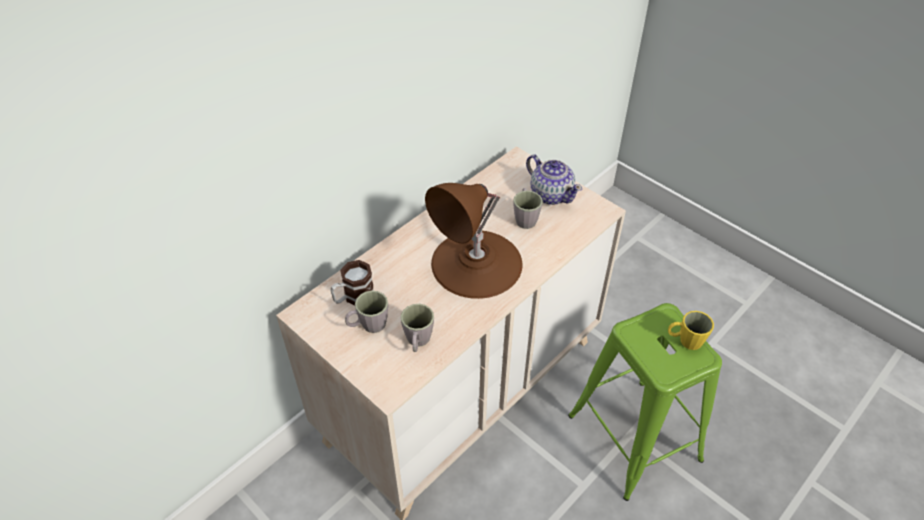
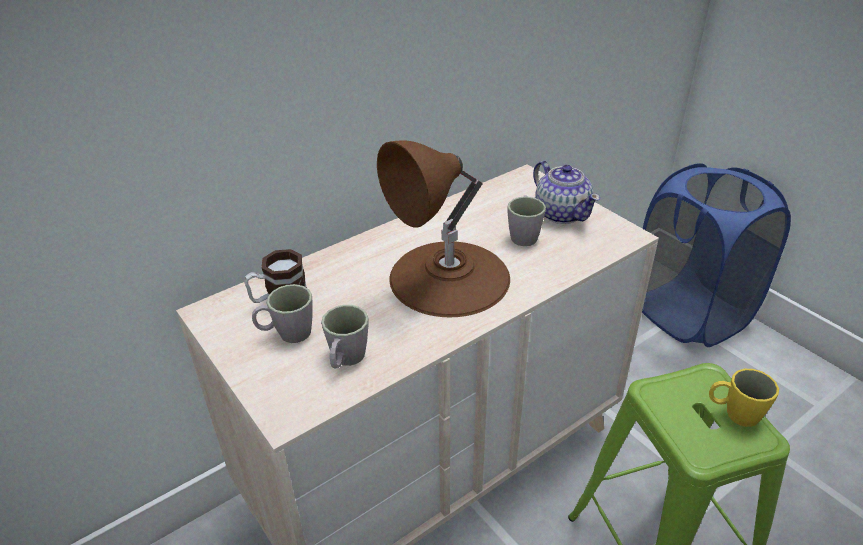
camera: 10 degrees right, 10 degrees down
none -> blue laundry basket [642,163,791,347]

